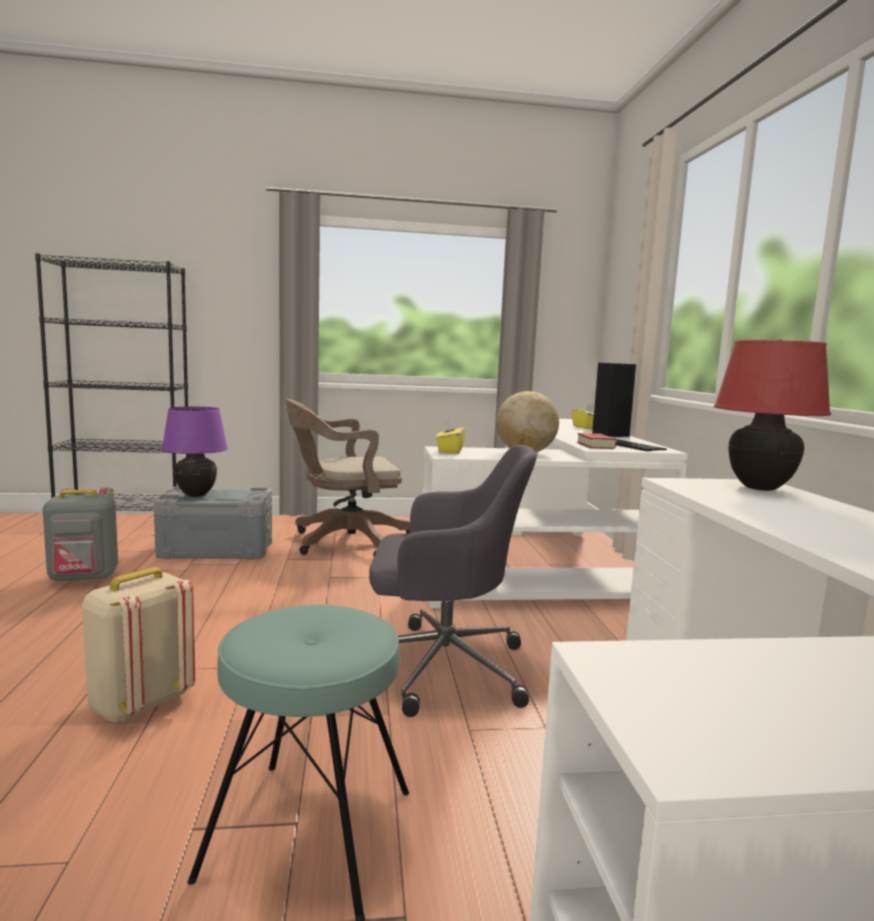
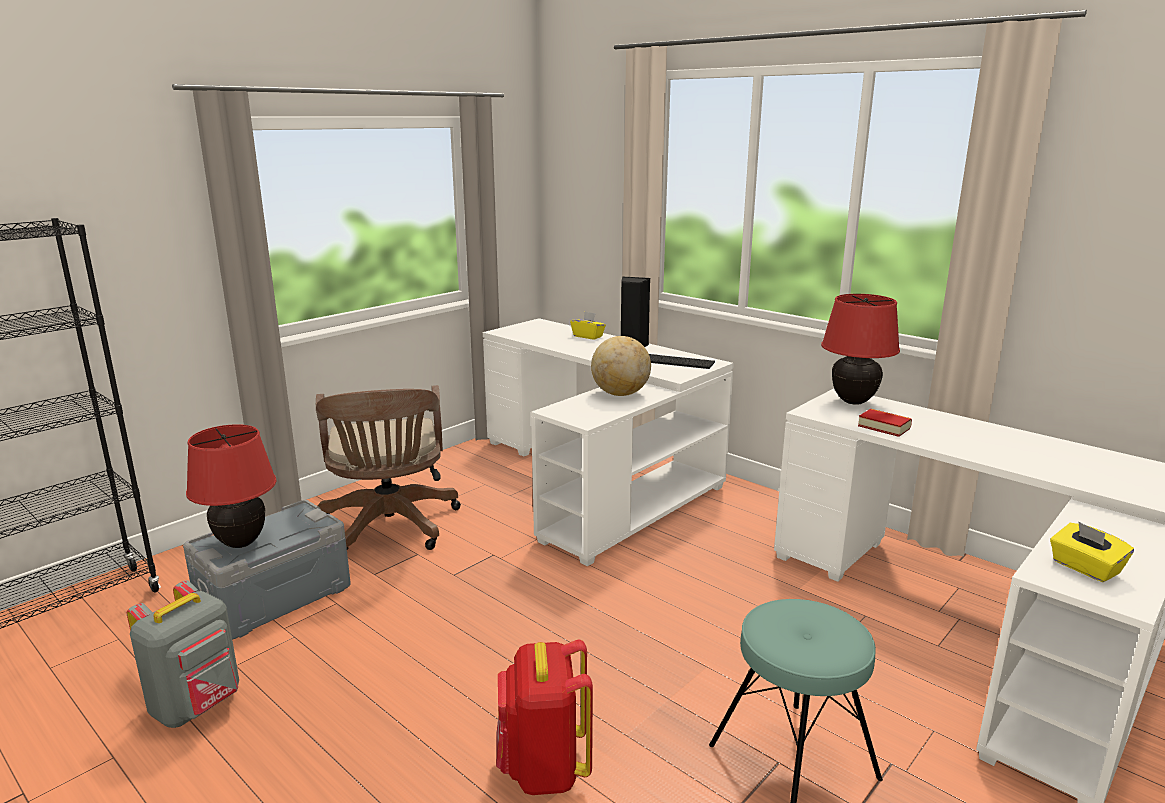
camera: 40 degrees left, 10 degrees up
beige backpack [82,567,195,723] -> red backpack [496,639,593,795]
purple table lamp [161,406,228,497] -> red table lamp [186,424,276,548]
brown office chair [285,399,410,556] -> brown office chair turned 45 degrees counterclockwise [316,385,461,550]
grey office chair [369,445,537,717] -> none
yellow tissue box [436,420,465,454] -> yellow tissue box moved to [1050,521,1134,582]
book [577,433,617,449] -> book moved to [858,409,912,437]

